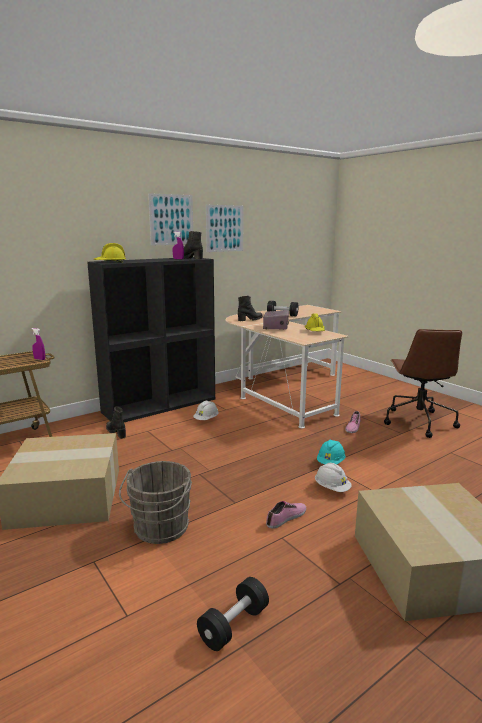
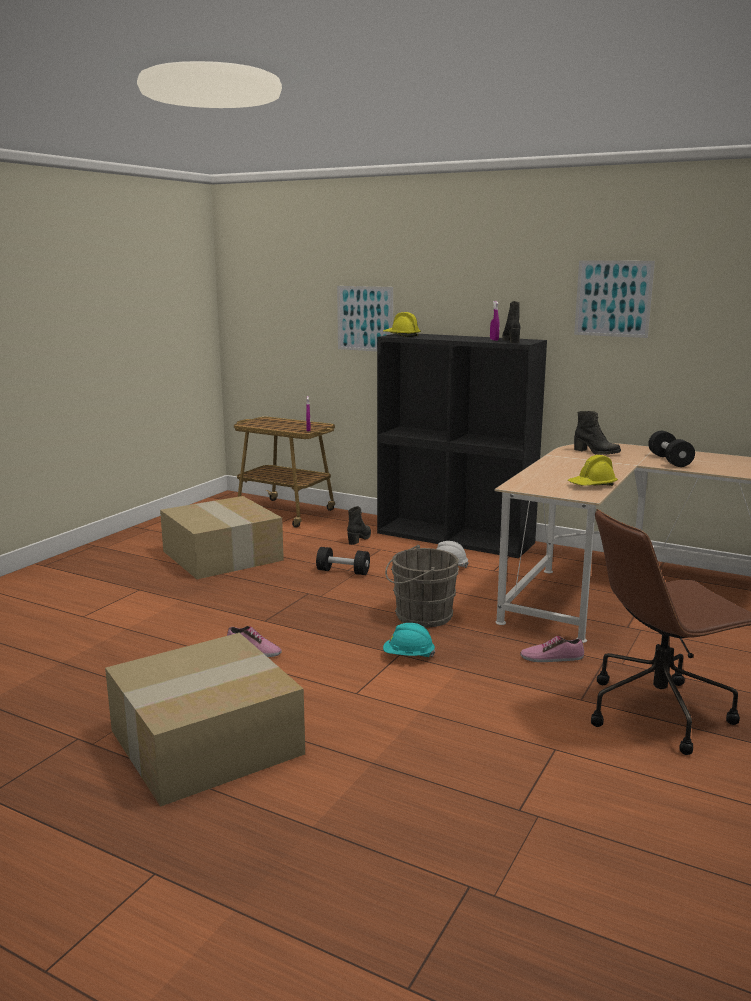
camera: 65 degrees right, 0 degrees up
grey bucket [119,461,192,544] -> grey bucket moved to [385,545,459,628]
picture [148,193,193,246] -> picture moved to [337,286,393,351]
black dumbbell [197,577,269,651] -> black dumbbell moved to [316,547,370,575]
radio [263,310,289,330] -> none
white hard hat [315,463,352,492] -> none

